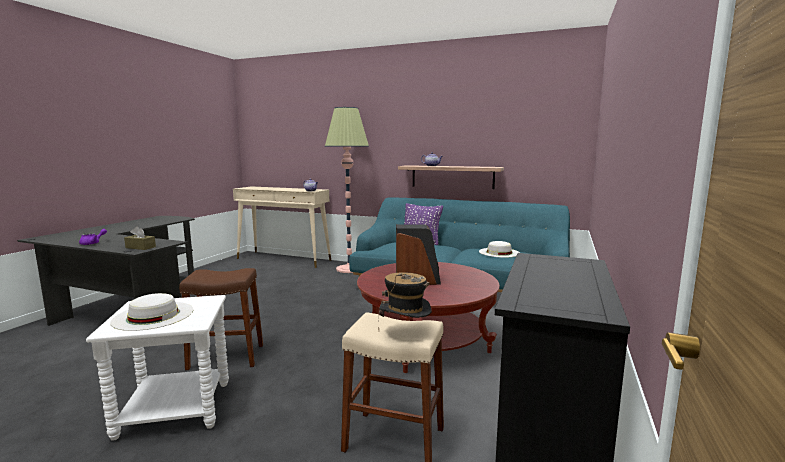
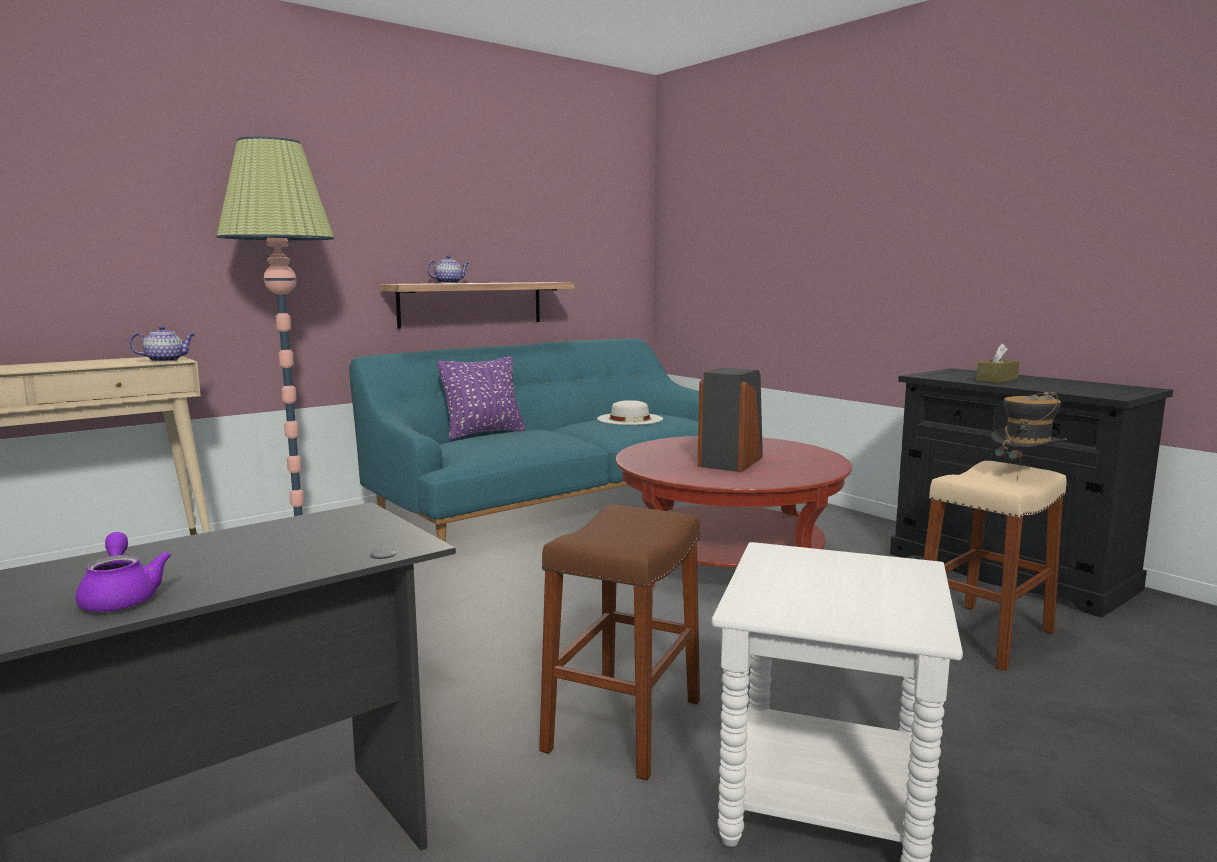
camera: 60 degrees left, 0 degrees up
white hat [110,293,193,331] -> none
brown tissue box [124,226,156,250] -> brown tissue box moved to [976,343,1019,383]

